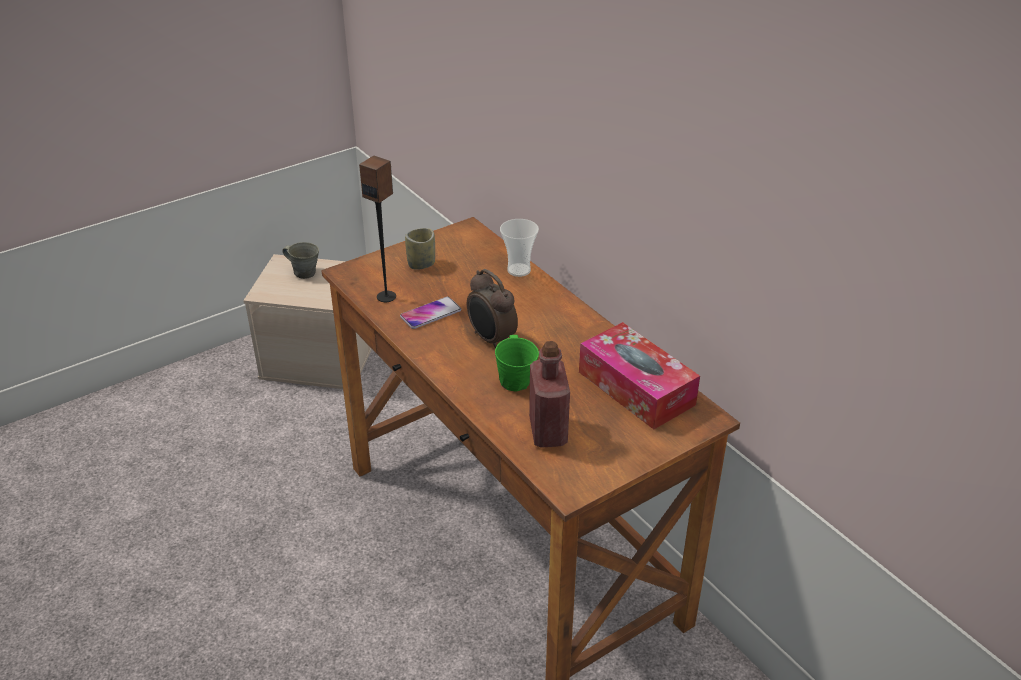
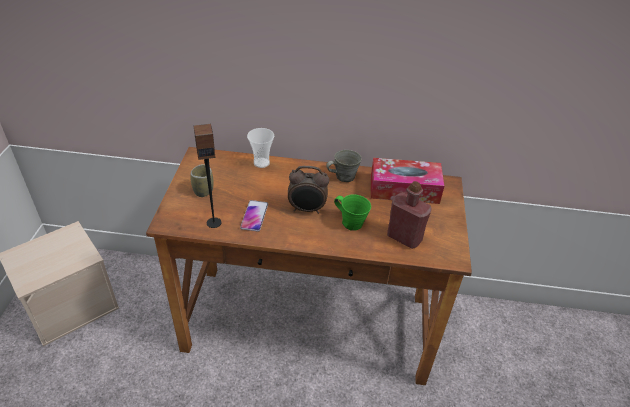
camera: 50 degrees left, 5 degrees up
grey mug [282,242,319,279] -> grey mug moved to [326,150,362,182]

